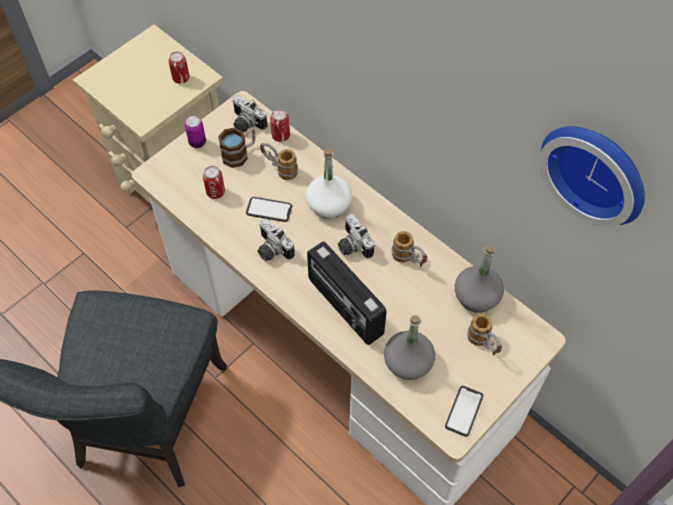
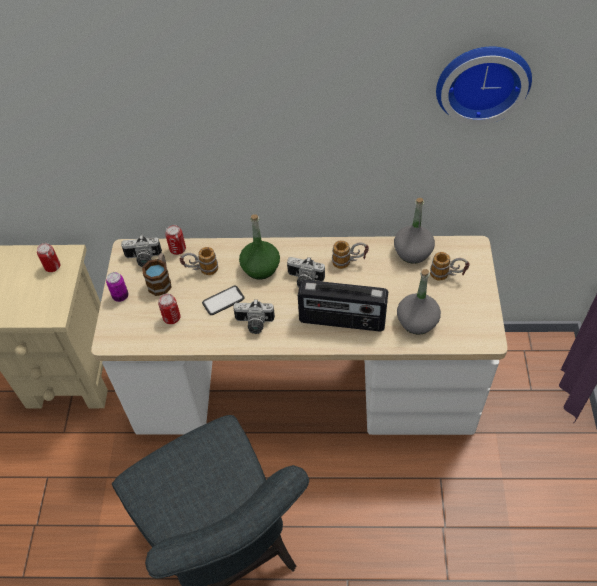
camera: 40 degrees left, 5 degrees down
white bottle [306,149,352,219] -> green bottle [239,214,280,279]
phone [445,386,483,437] -> none

